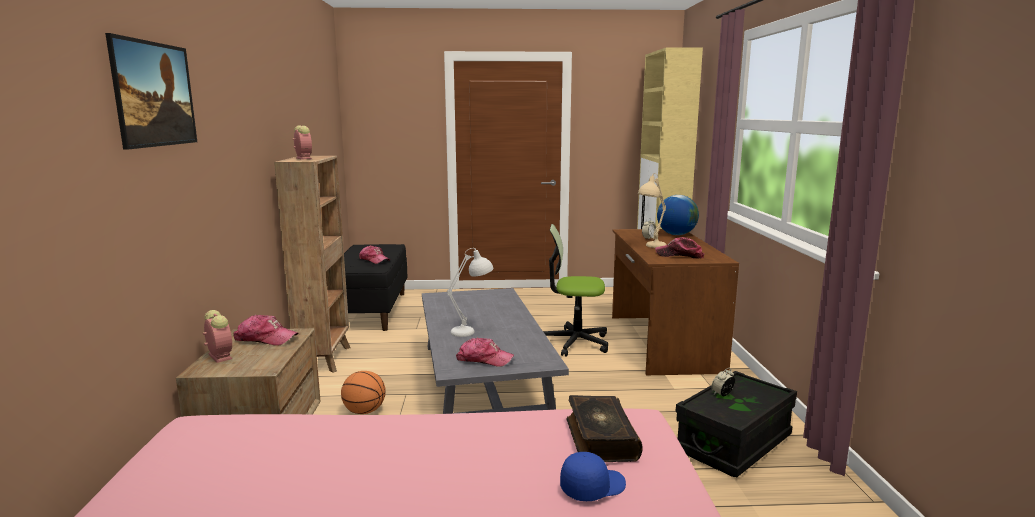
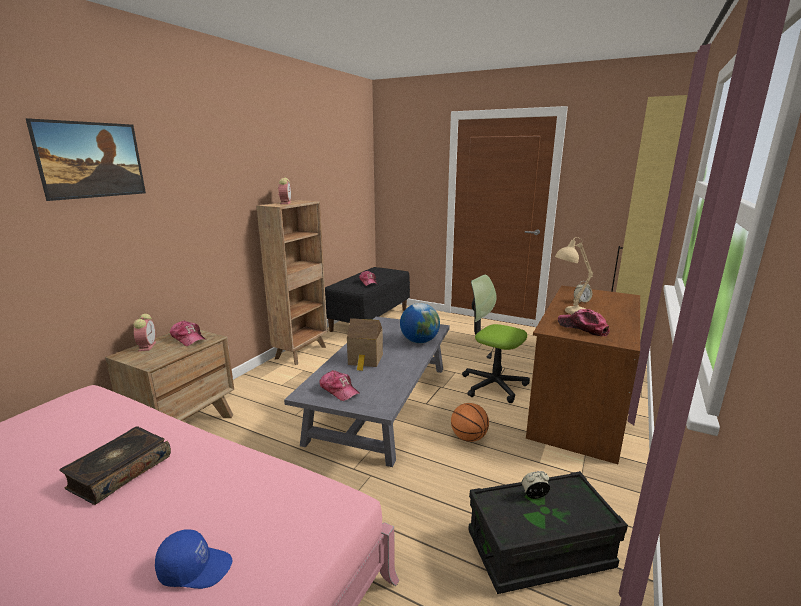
camera: 30 degrees right, 5 degrees up
basketball [341,371,386,414] -> basketball moved to [451,403,489,442]
white table lamp [447,248,493,337] -> toy house [347,318,383,371]
book [566,395,643,462] -> book moved to [60,426,171,505]
globe [657,195,699,235] -> globe moved to [400,303,440,343]

